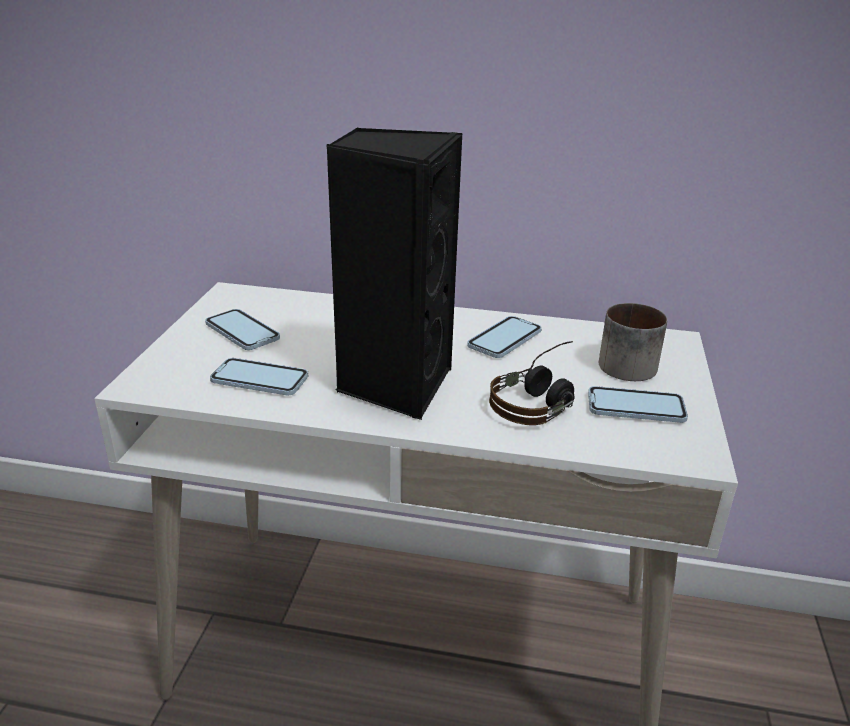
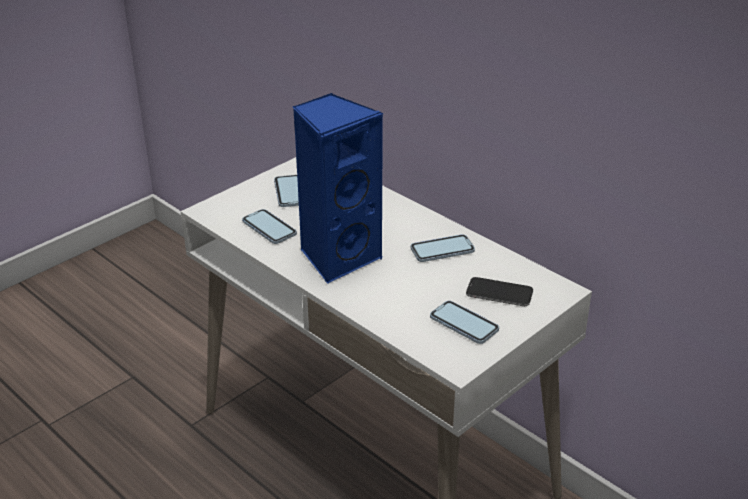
camera: 35 degrees right, 5 degrees up
black speaker [327,127,462,420] -> blue speaker [293,93,383,284]
headphones [489,341,575,425] -> none
mug [599,303,667,381] -> phone [466,277,533,306]

